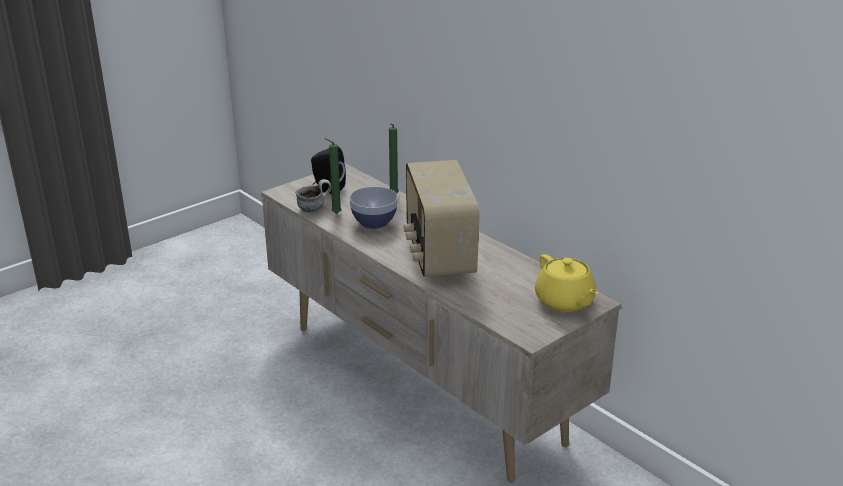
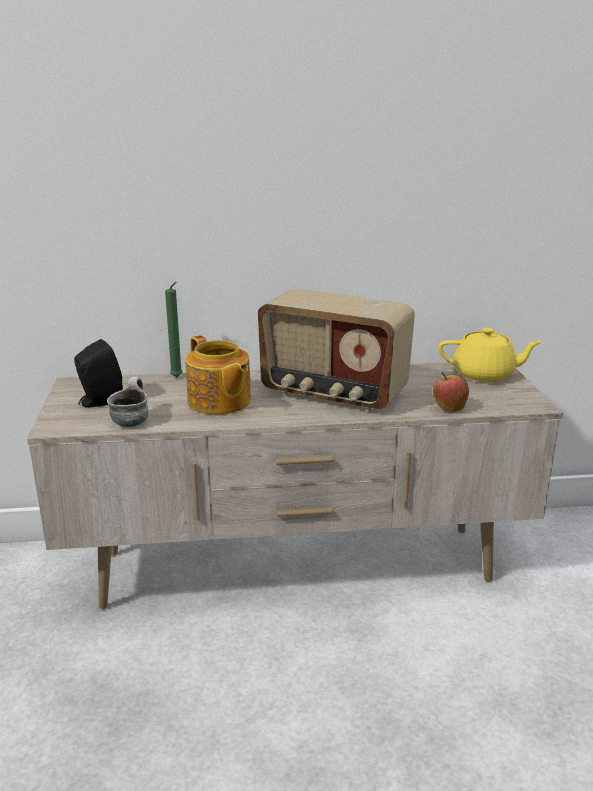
camera: 55 degrees left, 5 degrees down
green candle [324,138,342,214] -> none
bowl [349,187,398,229] -> teapot [185,335,251,414]
none -> apple [433,372,469,413]

